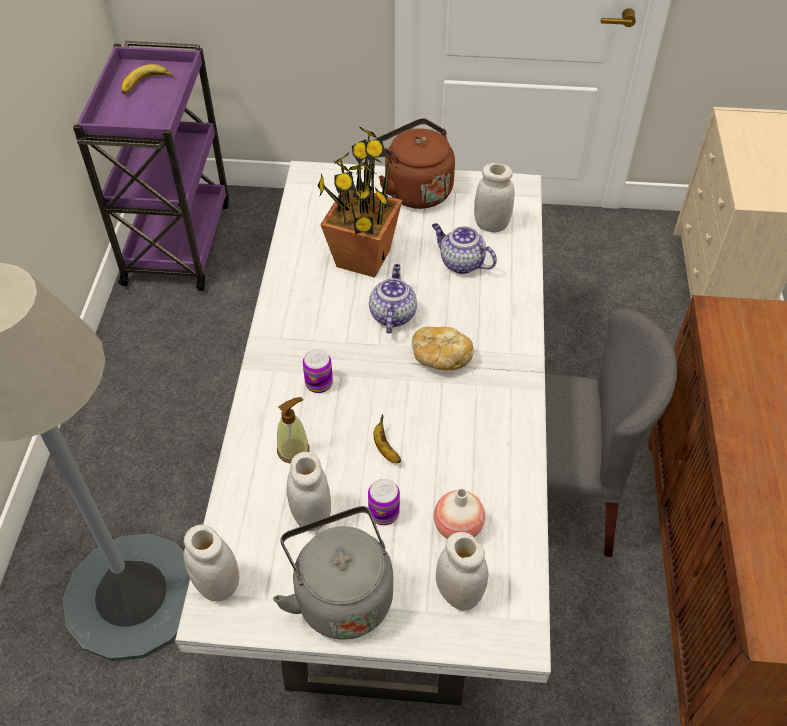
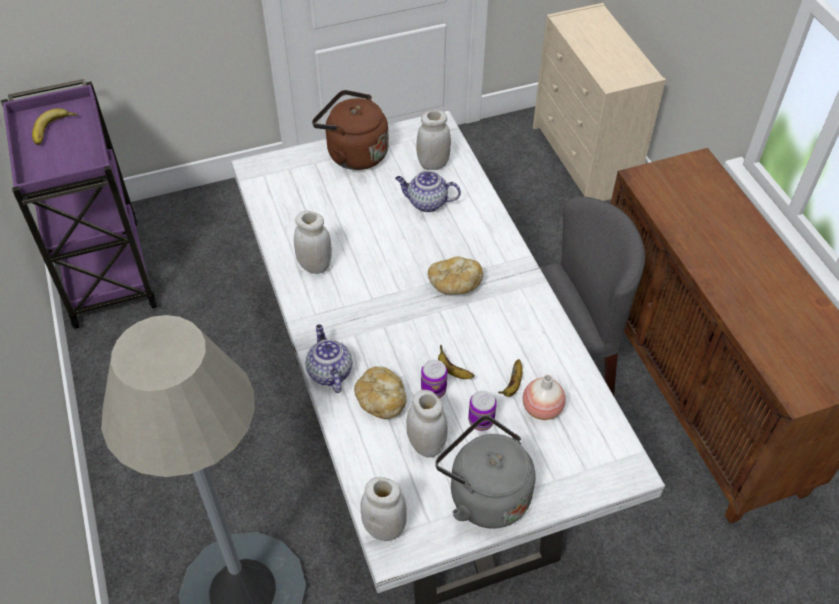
camera: 25 degrees left, 0 degrees up
soap dispenser [277,397,310,464] -> bread [354,366,407,419]
can [303,349,333,393] -> can moved to [421,360,448,398]
potted plant [318,127,402,278] -> none
teapot [369,264,417,333] -> teapot moved to [306,324,352,393]
white jar [436,532,489,611] -> white jar moved to [294,211,332,274]
none -> banana [498,359,522,397]

